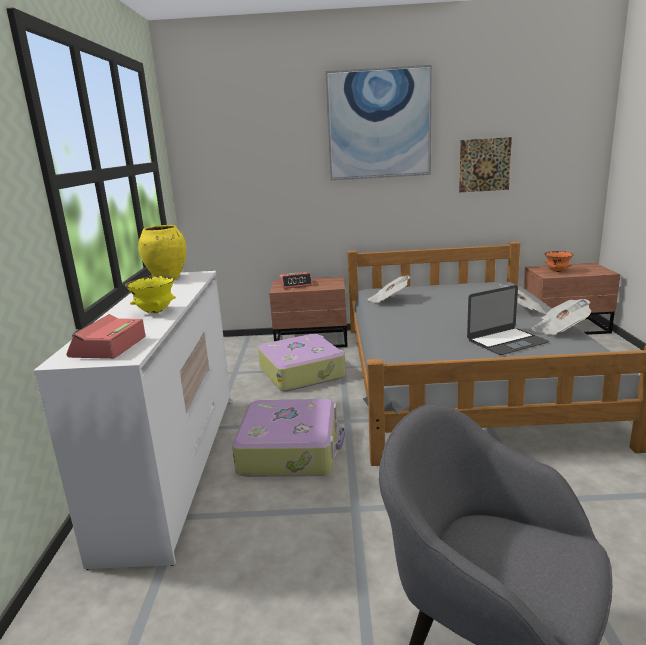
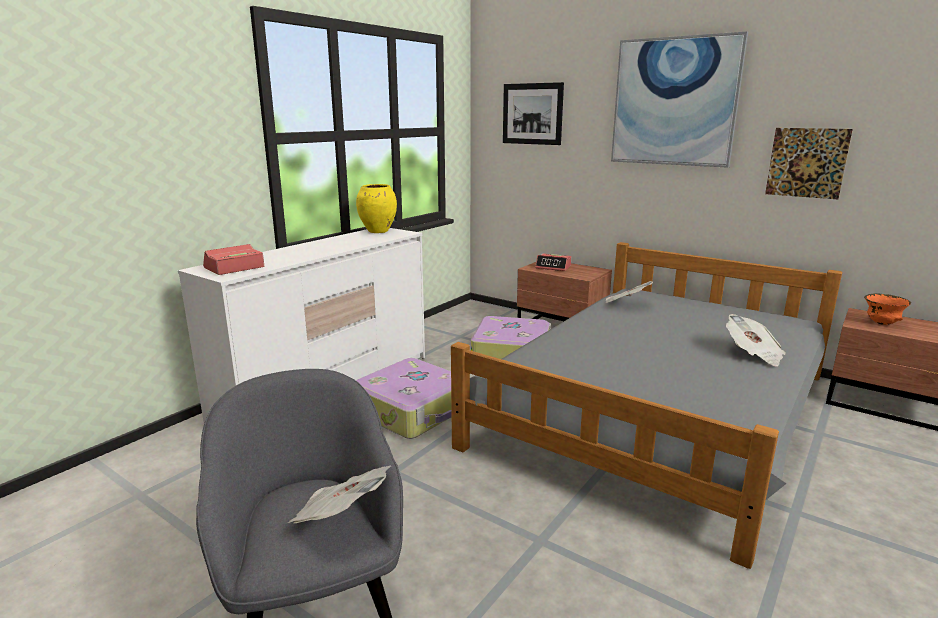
camera: 35 degrees right, 0 degrees up
yellow bowl [125,276,176,313] -> none
laptop [467,285,549,355] -> none
newspaper [532,299,591,335] -> newspaper moved to [288,465,391,523]
none -> picture [503,82,564,145]

